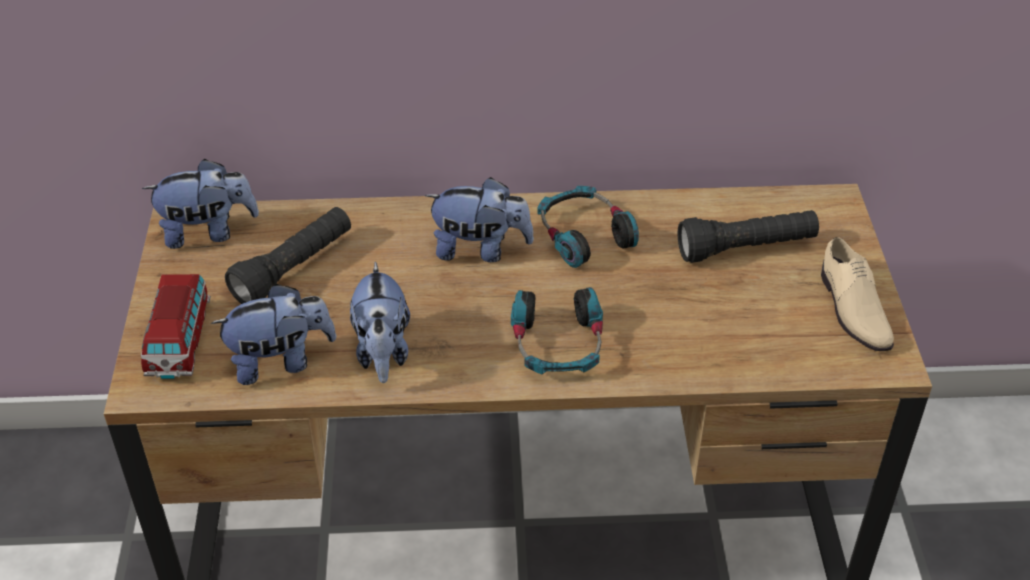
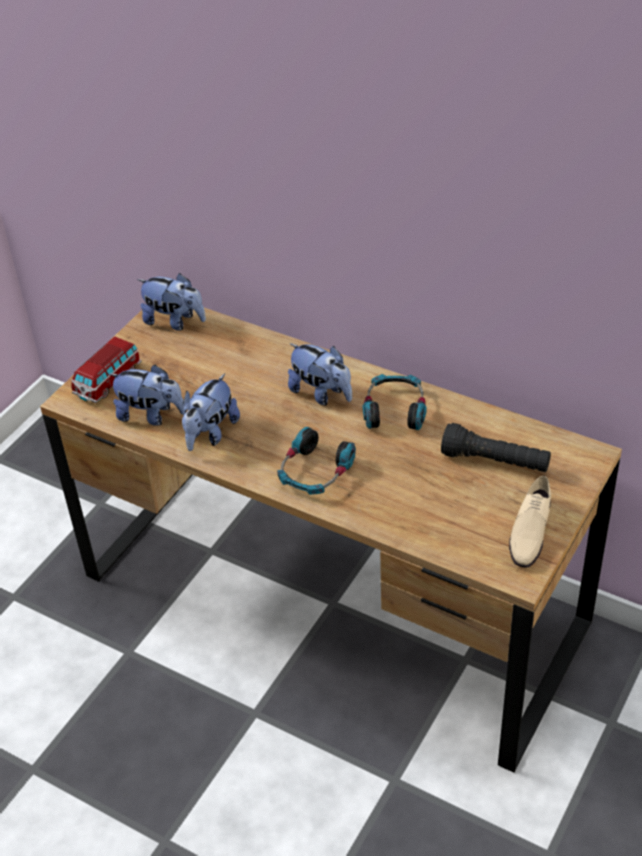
camera: 35 degrees right, 0 degrees up
black flashlight [225,207,351,304] -> none

